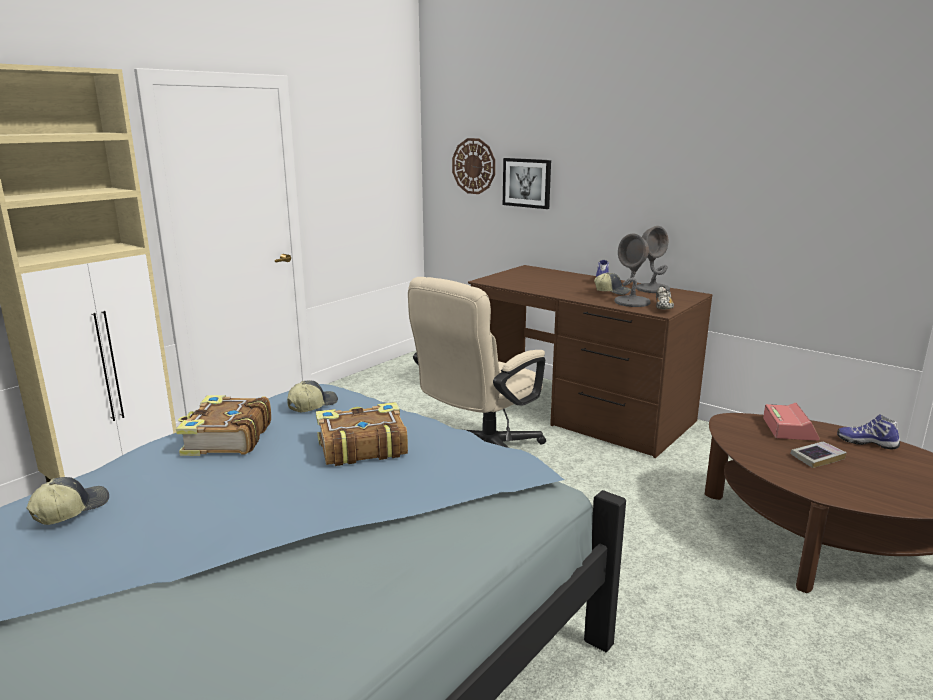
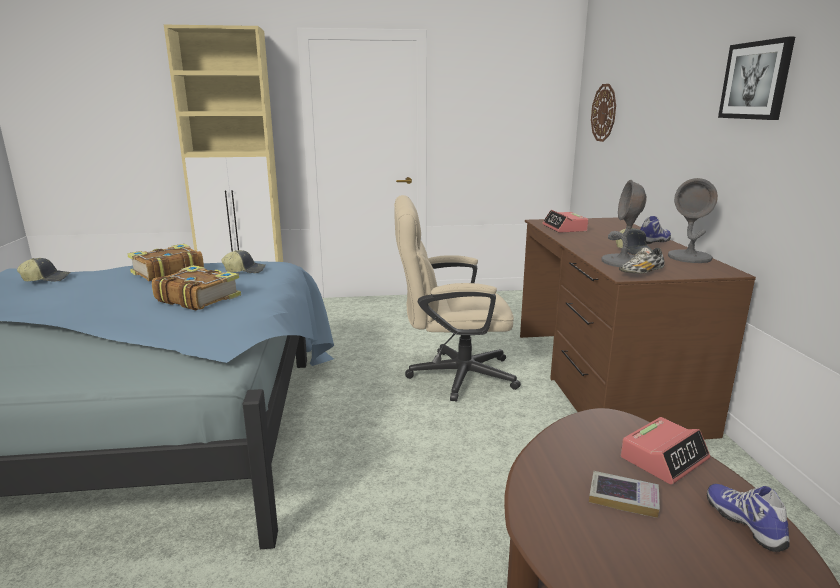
camera: 45 degrees right, 0 degrees up
picture [503,158,551,209] -> picture moved to [718,37,795,120]
none -> alarm clock [542,210,589,233]

